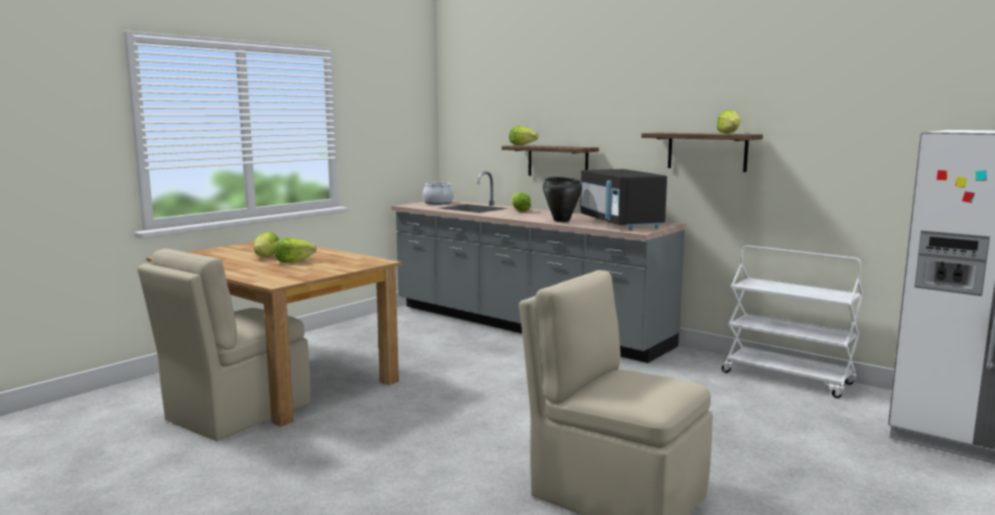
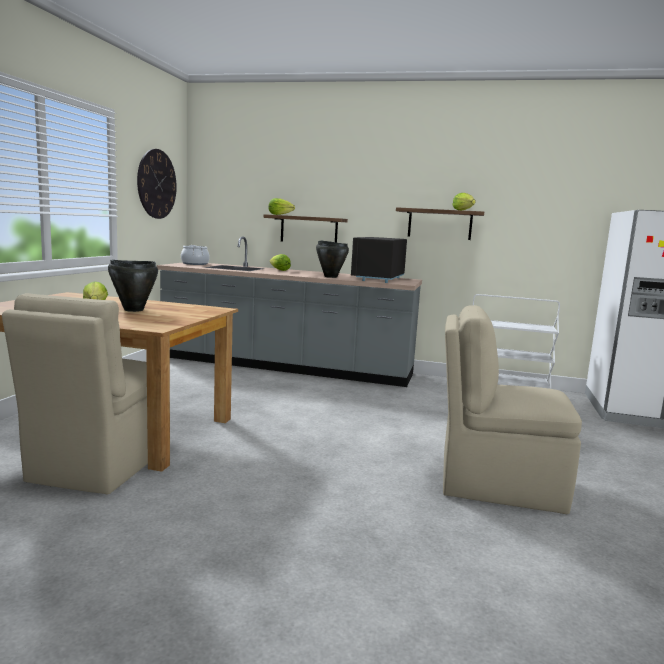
camera: 25 degrees left, 0 degrees up
lettuce [274,238,317,263] -> black cooking pot [108,260,158,312]
black microwave [580,169,667,230] -> black microwave turned 60 degrees clockwise [351,237,407,283]
none -> wall clock [137,149,177,219]

